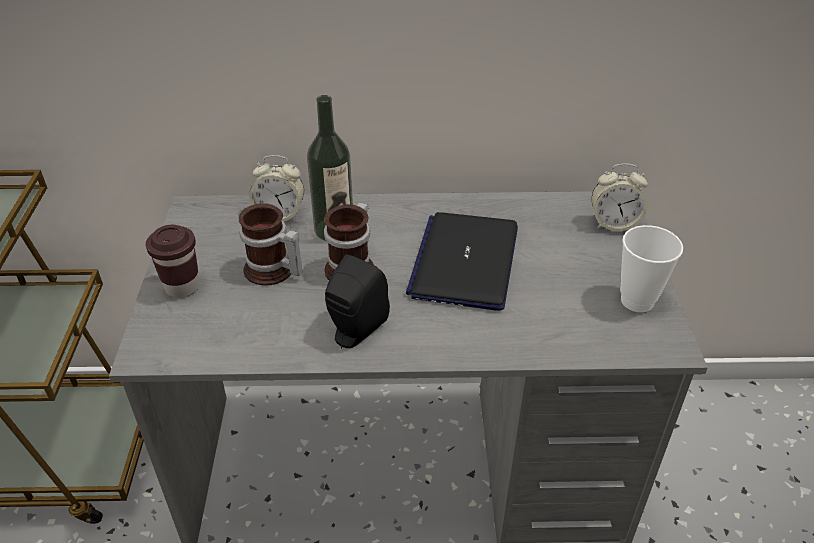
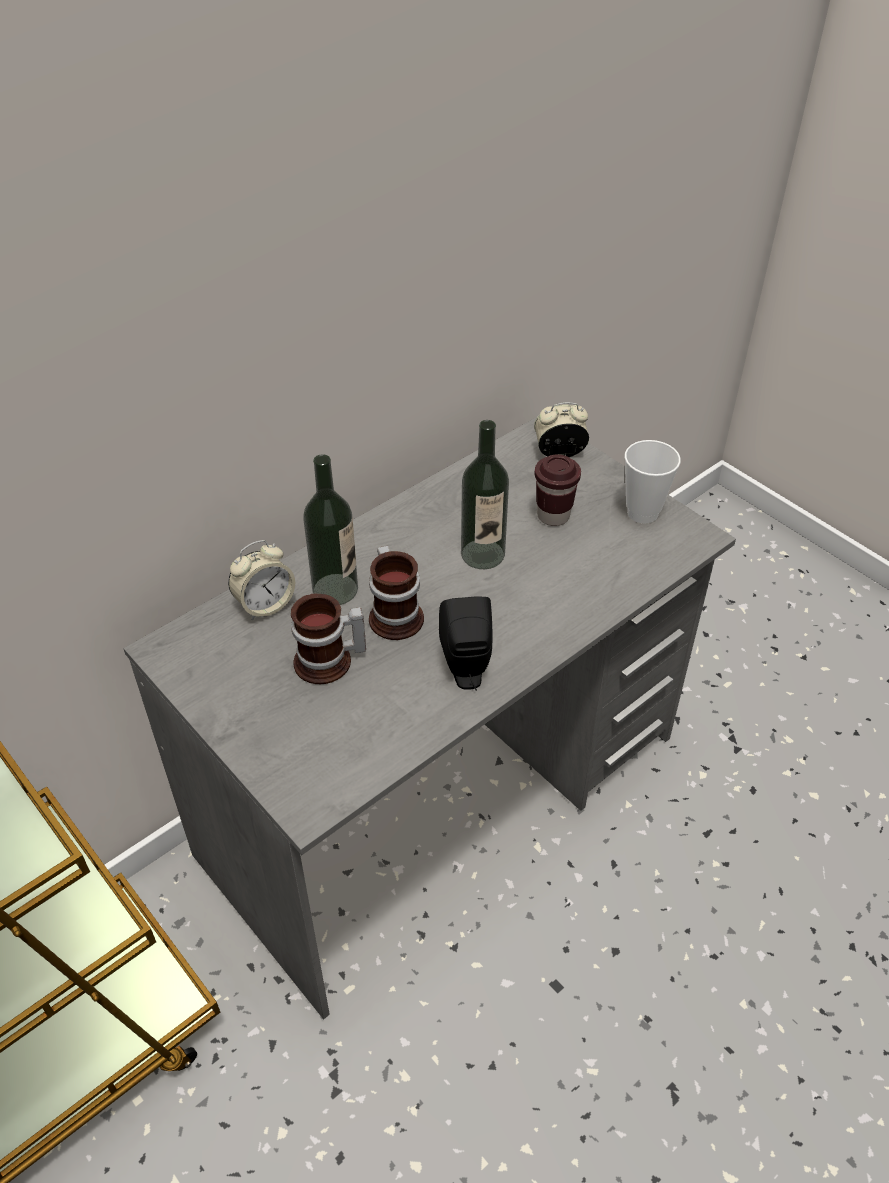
camera: 40 degrees left, 5 degrees up
brown cup [146,224,199,298] -> brown cup moved to [535,454,581,526]
laptop [406,212,518,311] -> bottle [461,420,509,569]
alarm clock [591,163,648,231] -> alarm clock turned 150 degrees counterclockwise [534,402,589,457]

